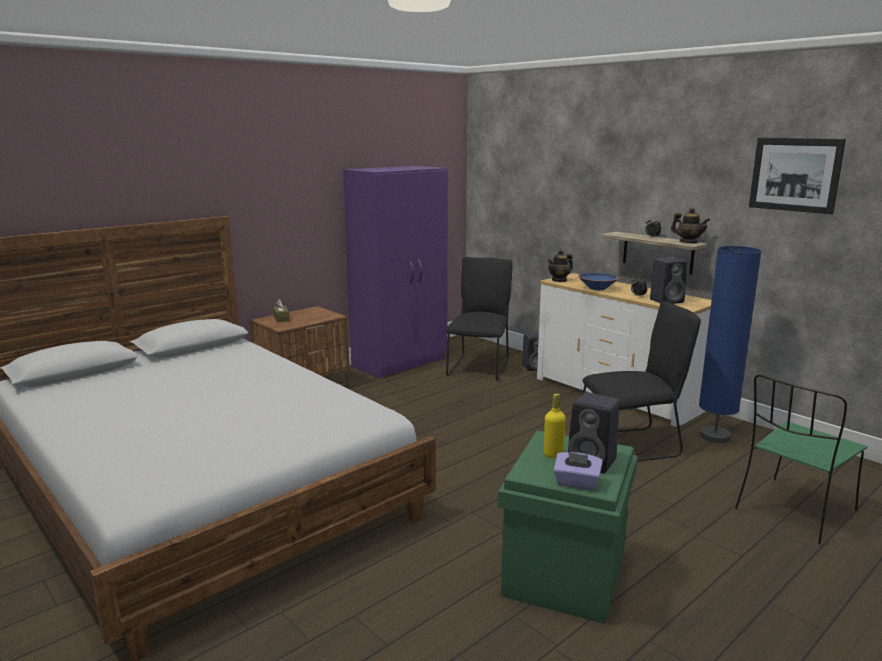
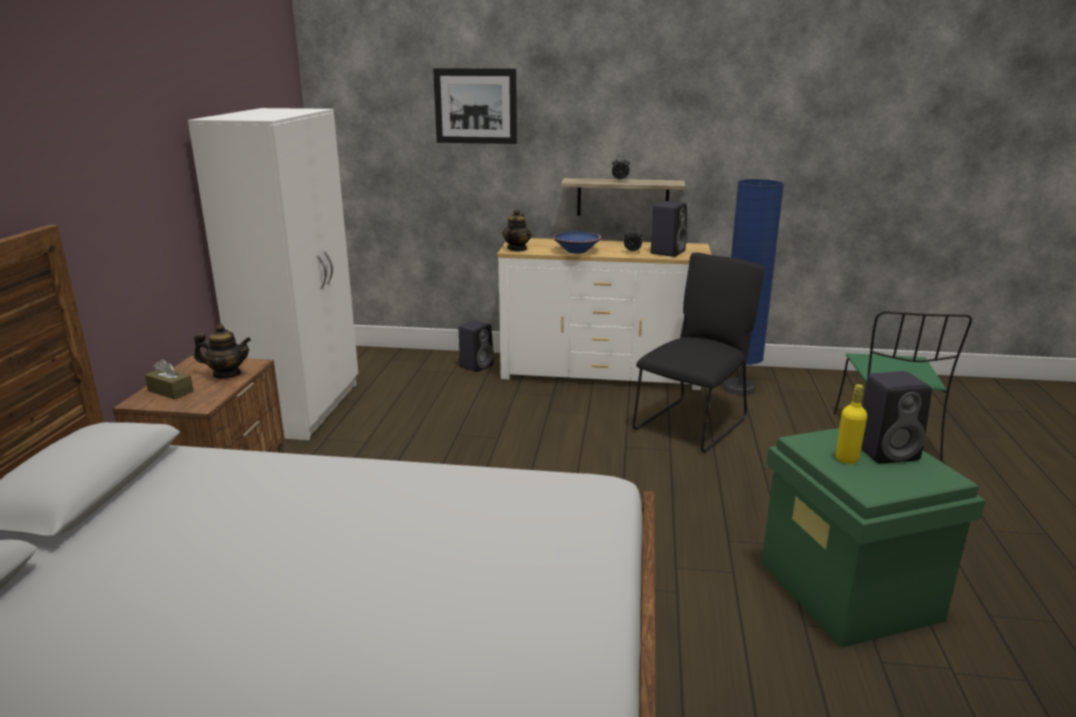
camera: 40 degrees left, 5 degrees up
purple wardrobe [343,166,448,379] -> white wardrobe [188,108,358,440]
black chair [445,257,513,381] -> none
purple tissue box [554,452,603,490] -> none
teapot [671,208,710,243] -> teapot moved to [194,324,251,379]
picture [749,138,846,214] -> picture moved to [433,68,517,144]

